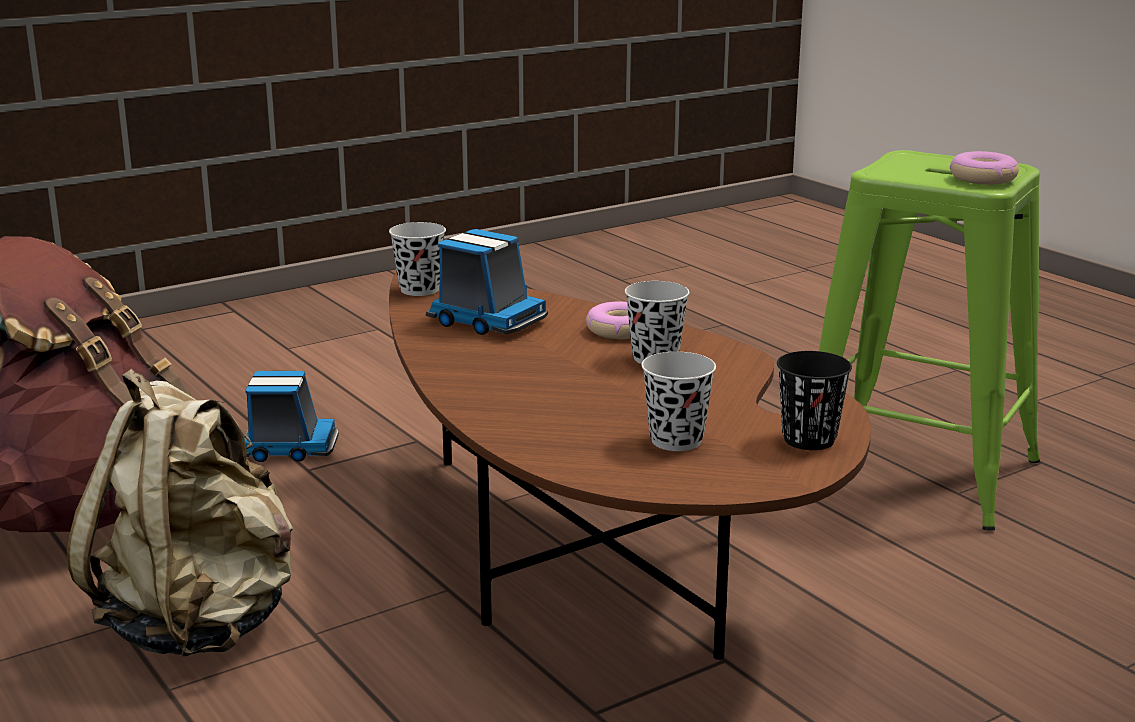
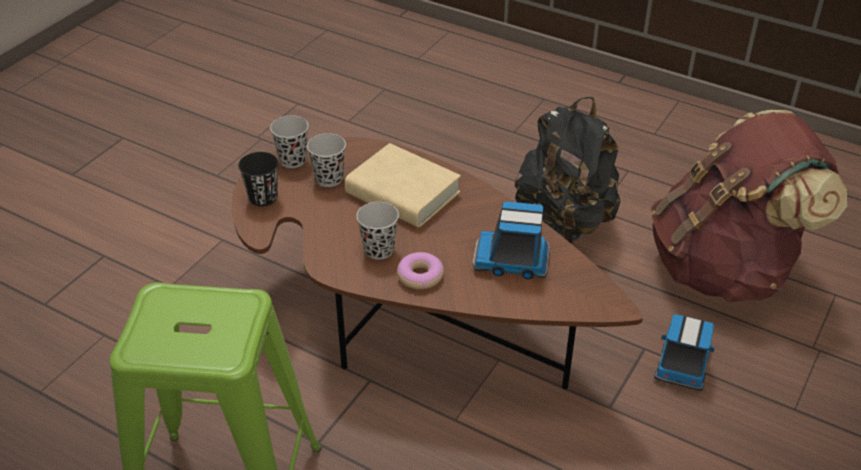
camera: 155 degrees right, 20 degrees up
beige backpack [67,369,293,656] -> black backpack [515,97,621,243]
toy truck [244,371,339,462] -> toy truck turned 135 degrees clockwise [654,314,715,391]
black cup [389,222,446,296] -> black cup moved to [270,115,309,168]
donut [950,151,1019,185] -> none
none -> beige book [345,143,461,228]

